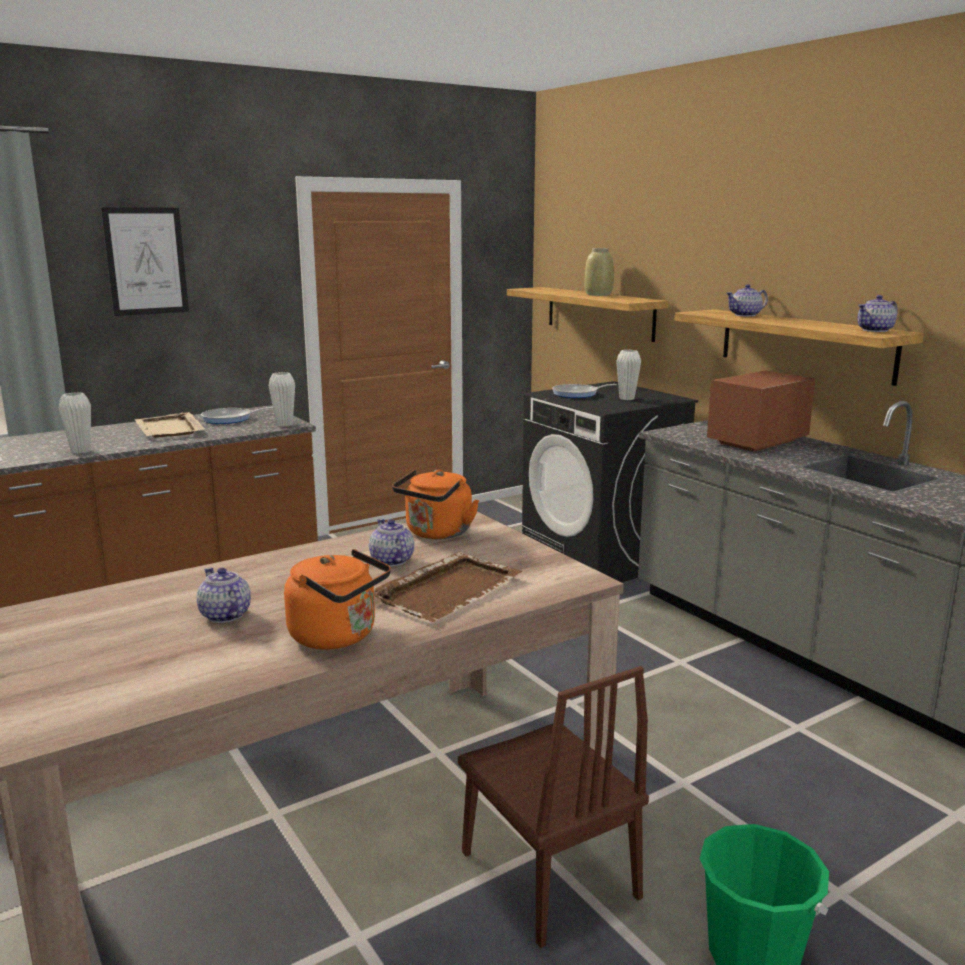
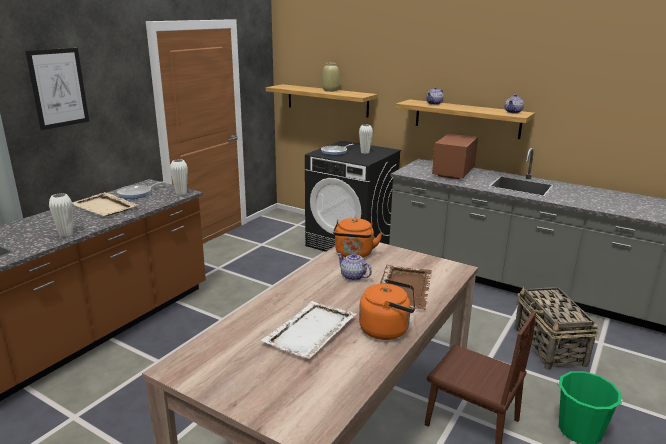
camera: 25 degrees left, 5 degrees up
teapot [197,568,251,623] -> white tray [261,301,356,359]
none -> basket [515,285,599,370]

